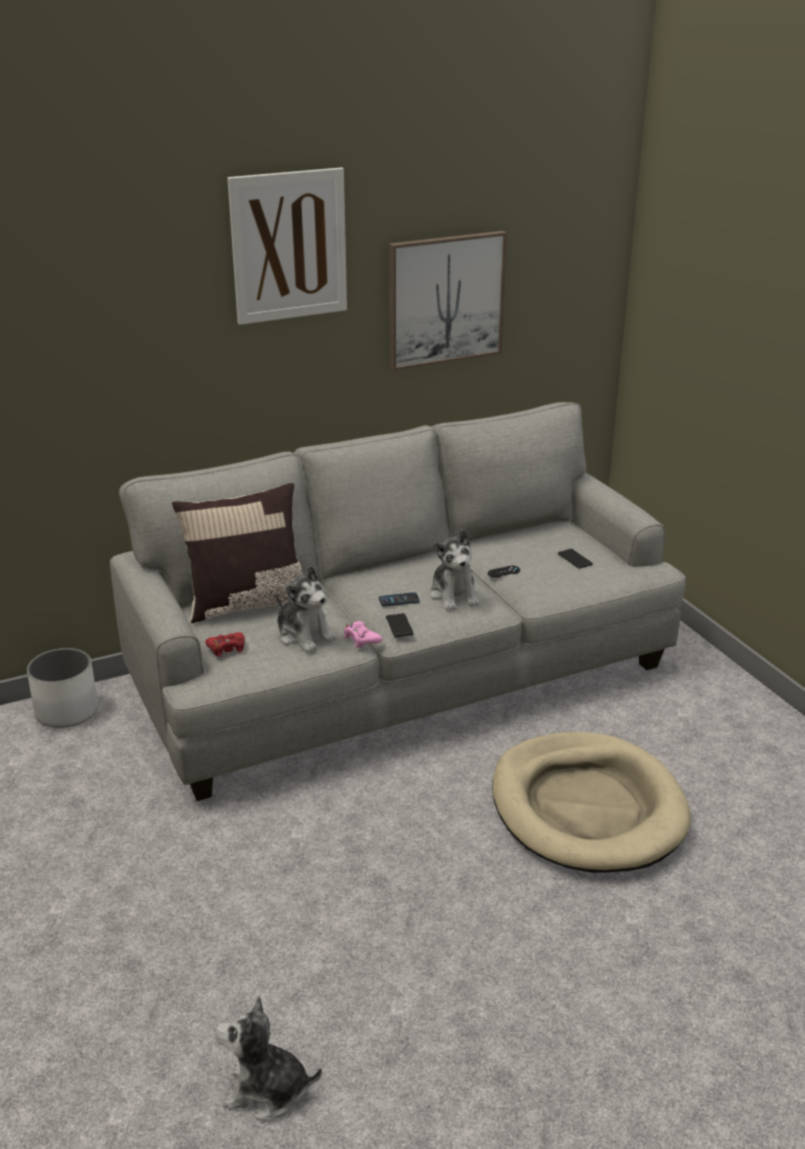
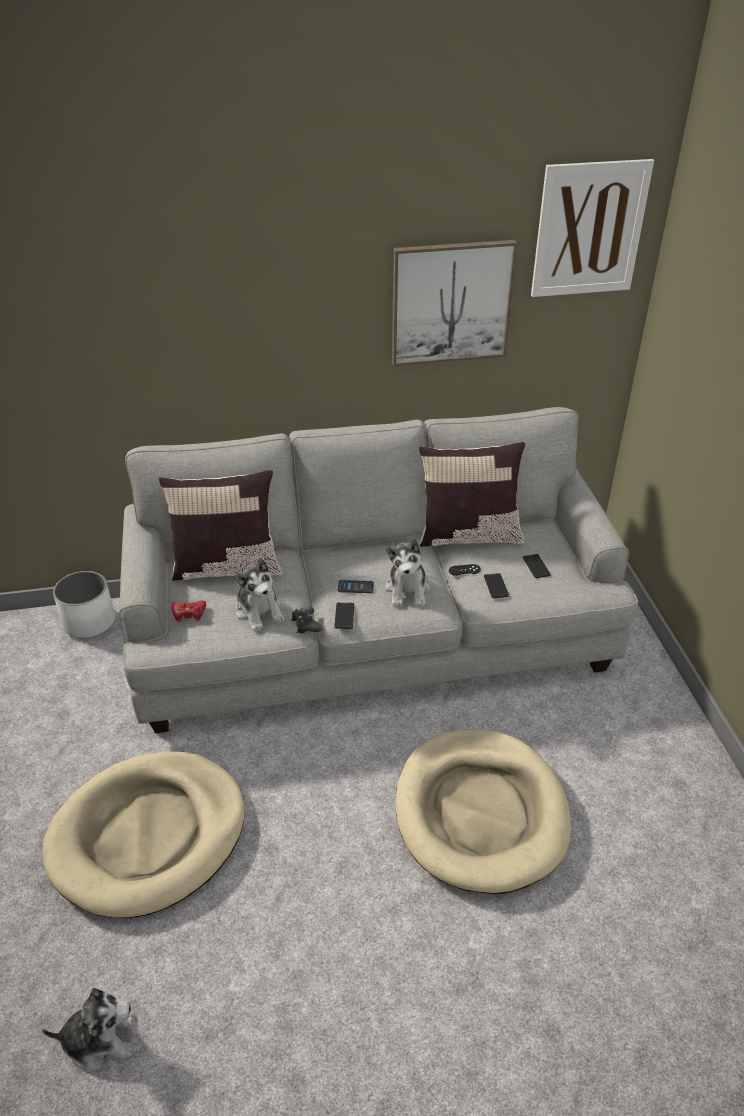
camera: 15 degrees right, 10 degrees up
plush toy [215,996,322,1120] -> plush toy turned 150 degrees clockwise [42,988,135,1070]
picture [227,167,347,325] -> picture moved to [531,159,654,297]
pink game controller [344,621,382,648] -> black game controller [292,606,323,634]
none -> beige dog bed [42,751,245,918]
none -> pillow [419,442,525,547]
none -> phone [484,573,509,598]

